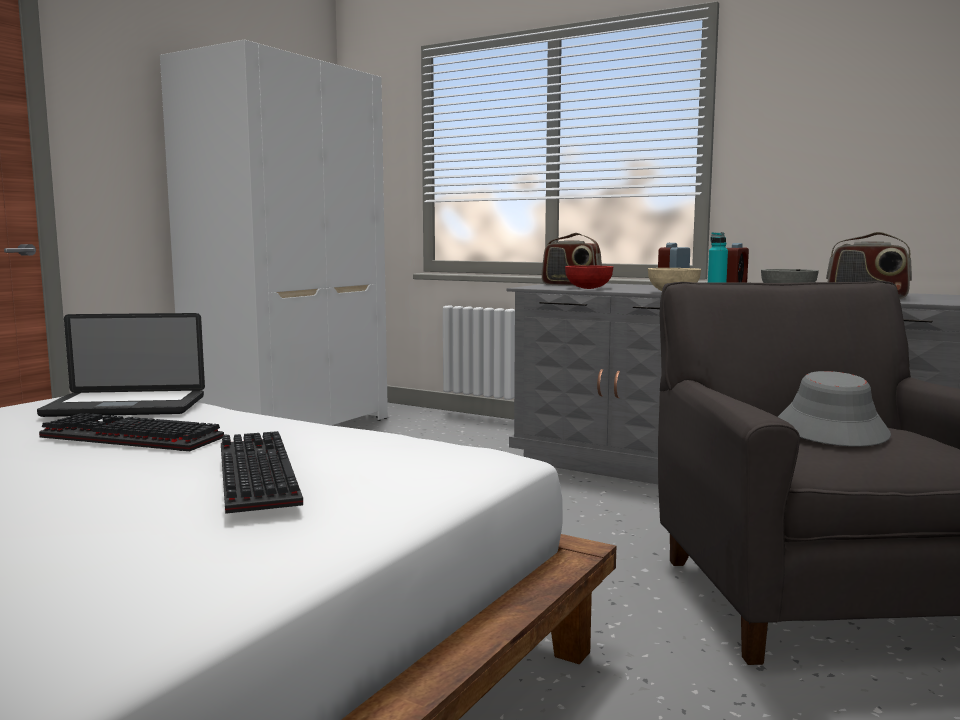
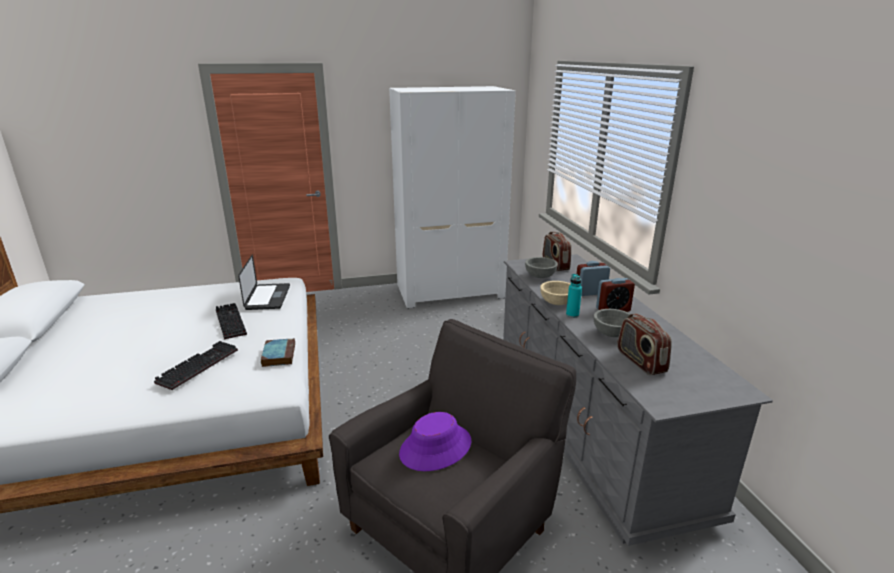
camera: 45 degrees right, 15 degrees up
laptop [37,313,205,417] -> laptop turned 135 degrees counterclockwise [238,255,290,310]
red bowl [565,265,613,289] -> grey bowl [525,257,558,278]
grey hat [778,371,891,447] -> purple hat [399,412,471,471]
none -> book [261,338,295,367]

